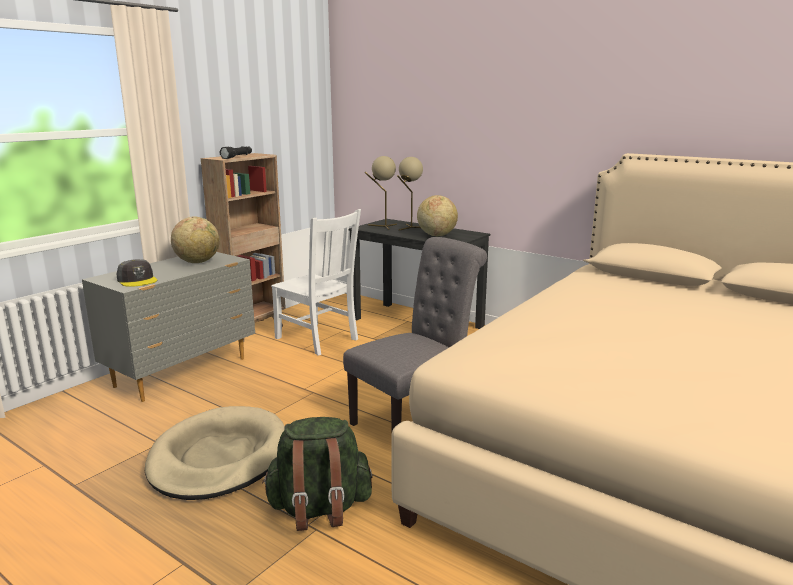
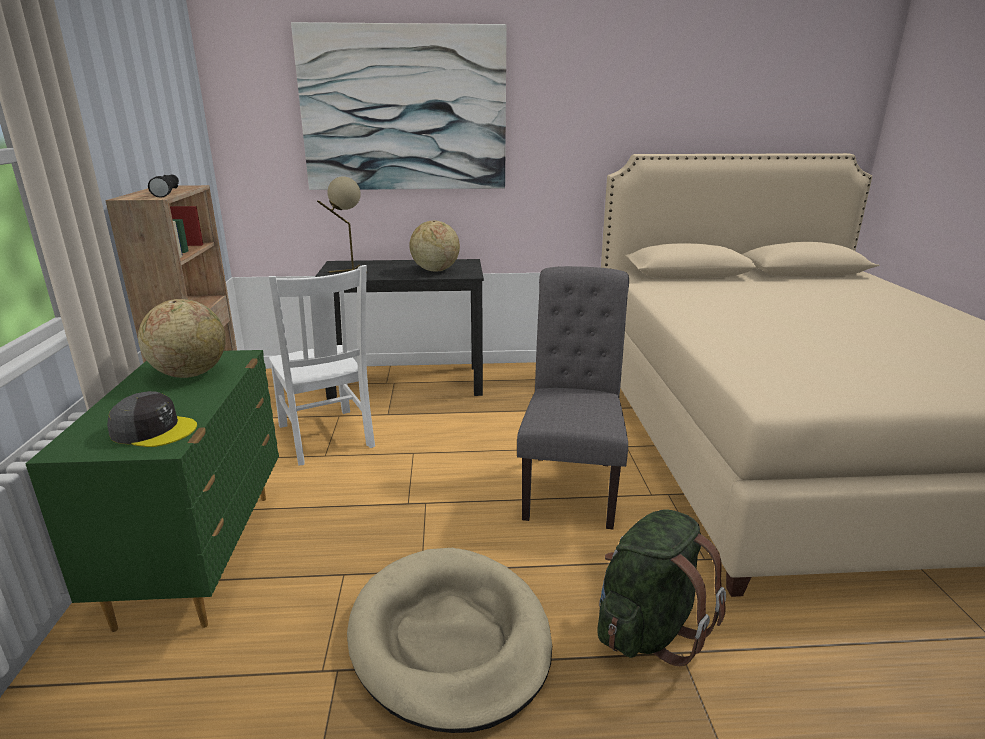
camera: 40 degrees left, 5 degrees up
grey dresser [82,252,255,402] -> green dresser [25,350,279,632]
white chair [271,209,361,356] -> white chair turned 60 degrees clockwise [269,265,375,465]
beige table lamp [397,157,423,231] -> none
none -> picture [291,22,507,190]

